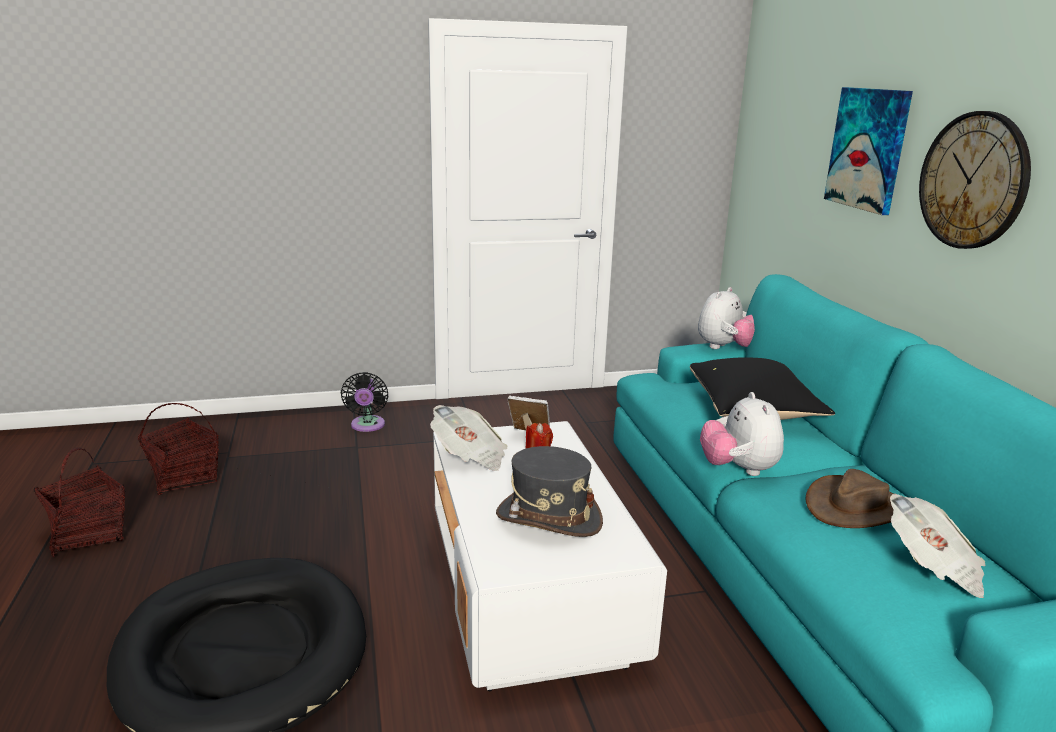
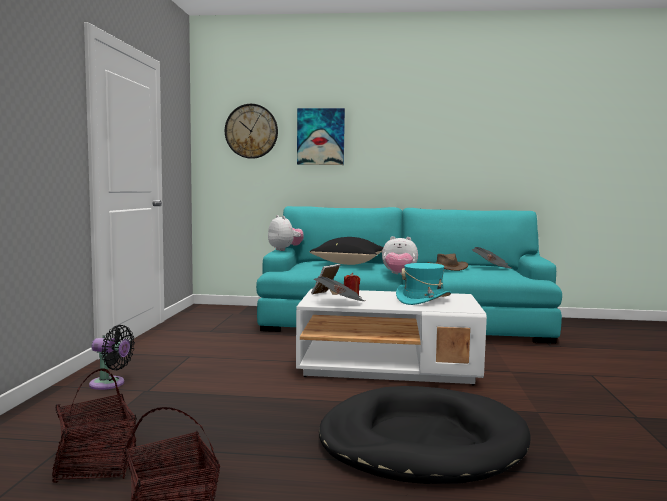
camera: 70 degrees left, 15 degrees down
grey hat [496,446,603,537] -> turquoise hat [396,263,451,305]
wall clock [919,111,1031,249] -> wall clock moved to [225,104,278,159]

